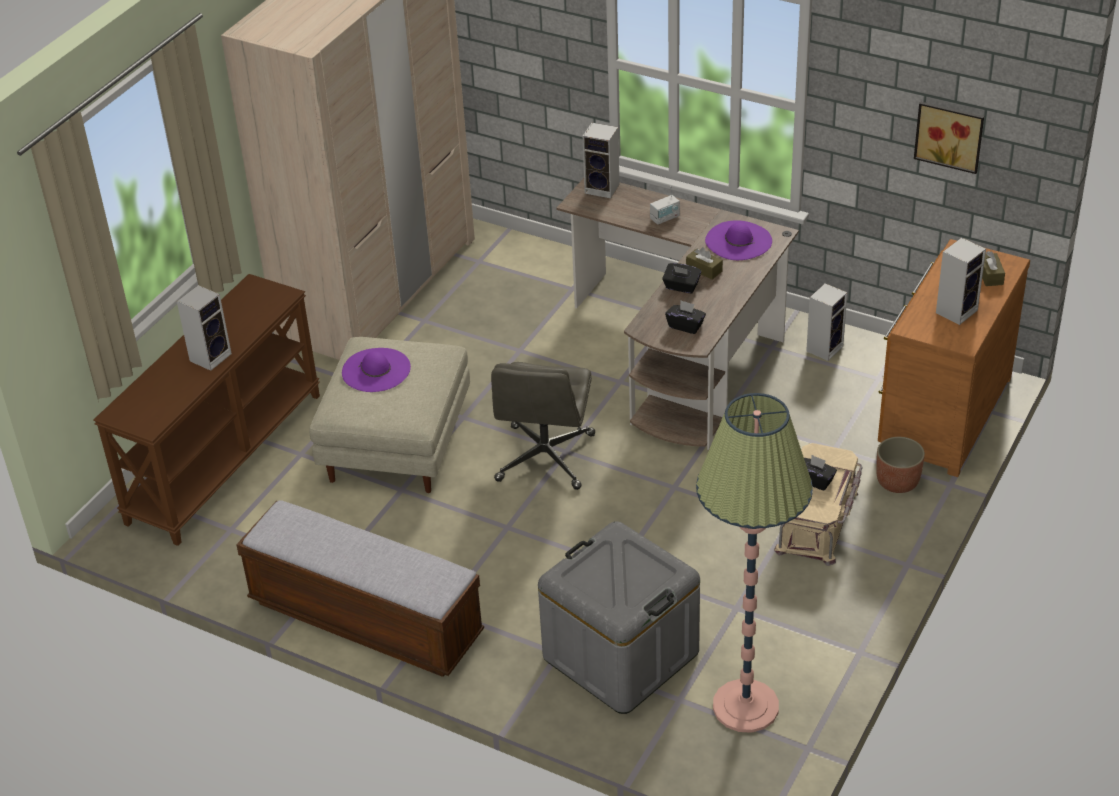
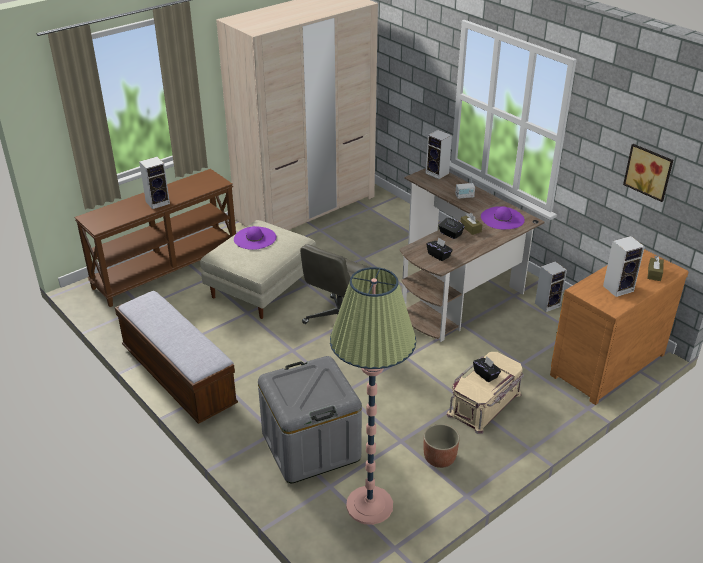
camera: 20 degrees right, 5 degrees down
planter [876,437,925,493] -> planter moved to [424,424,460,468]

